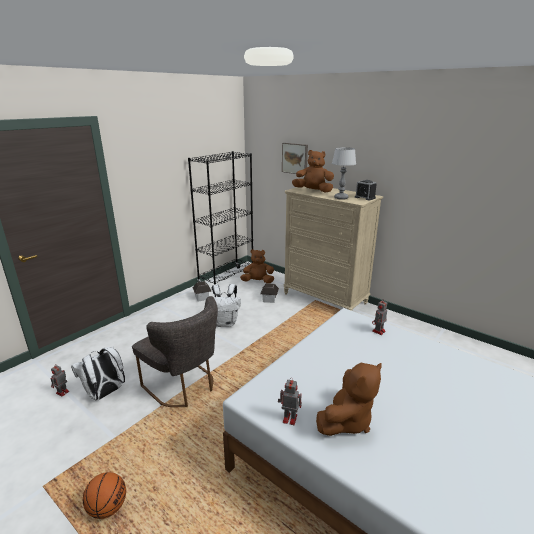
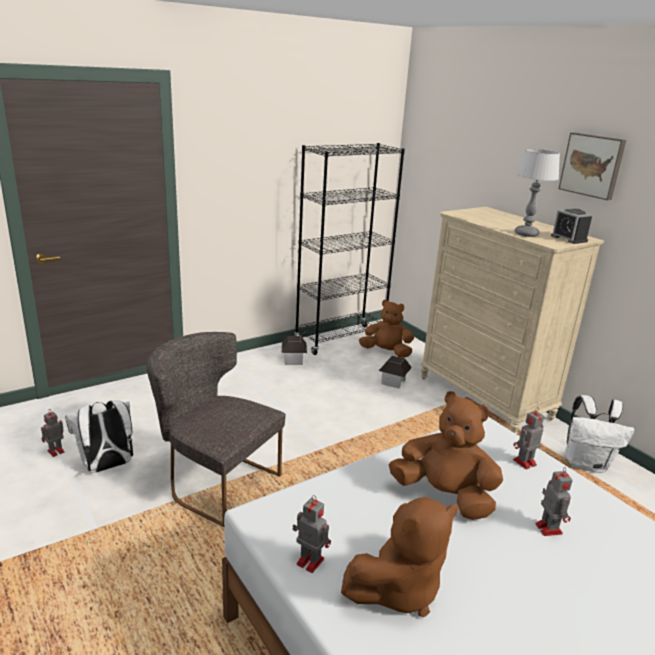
camera: 15 degrees right, 0 degrees up
basketball [83,472,126,519] -> none
grey chair [132,296,218,407] -> grey chair turned 150 degrees clockwise [146,332,286,527]
white backpack [212,284,241,327] -> white backpack moved to [565,395,634,473]
picture [282,143,308,174] -> picture moved to [558,133,626,200]
brown plush toy [292,150,334,193] -> brown plush toy moved to [389,391,503,520]
none -> toy robot [535,467,573,536]

